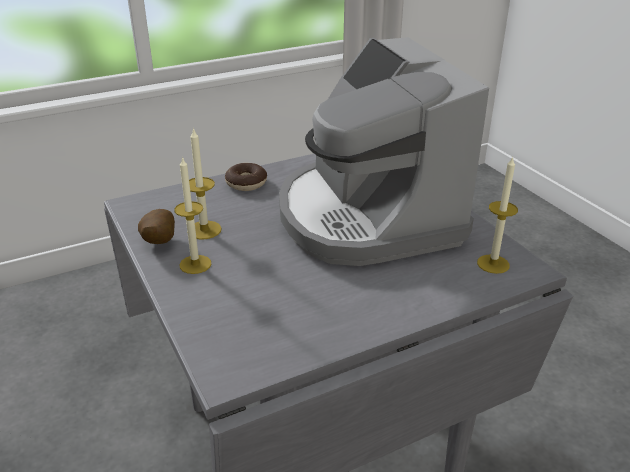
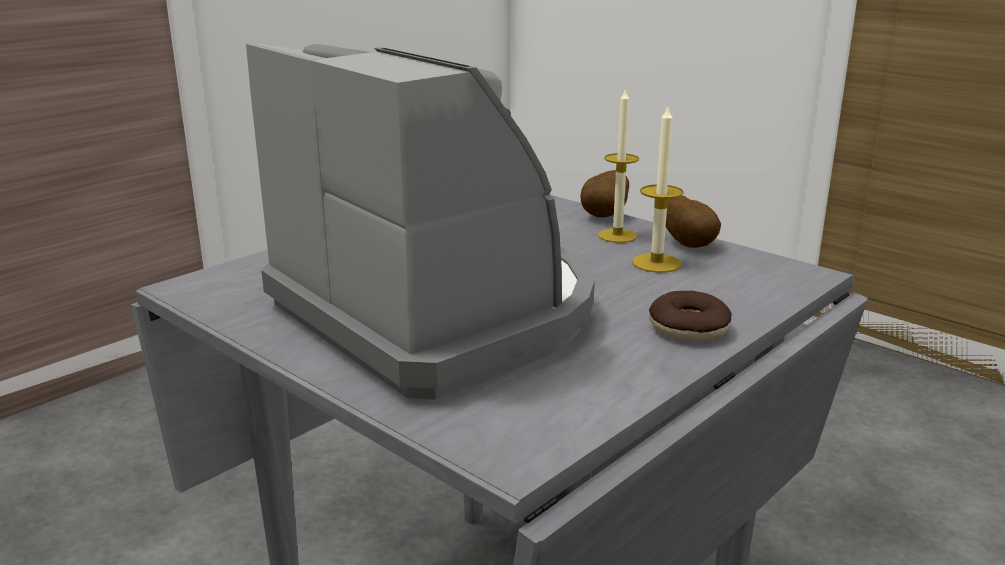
camera: 160 degrees right, 10 degrees down
candle [477,157,518,274] -> none
none -> potato [580,170,629,218]

